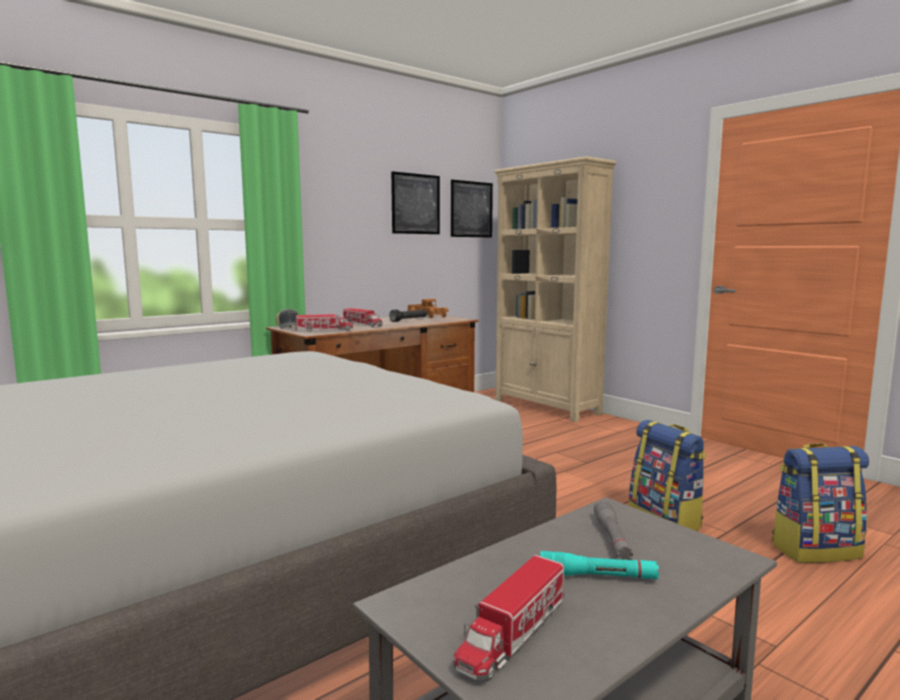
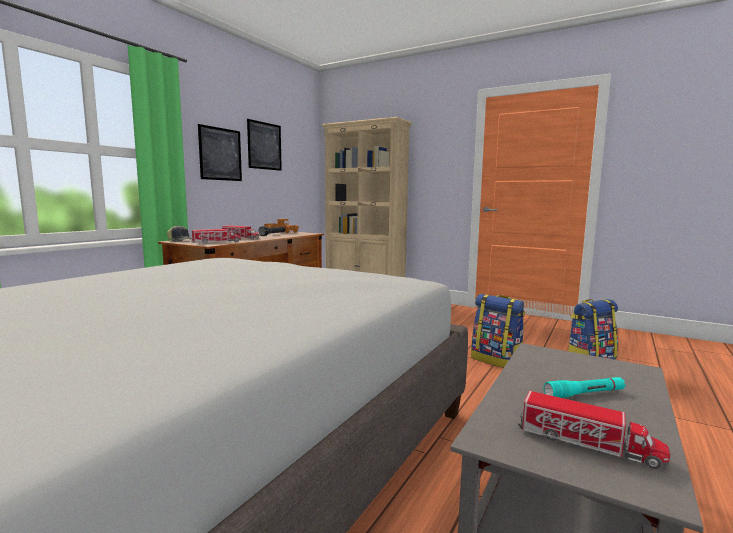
camera: 20 degrees left, 0 degrees up
picture [451,180,493,238] -> picture moved to [198,124,242,181]
toy truck [454,555,564,681] -> toy truck turned 75 degrees counterclockwise [518,391,670,469]
grey flashlight [594,500,633,560] -> none

